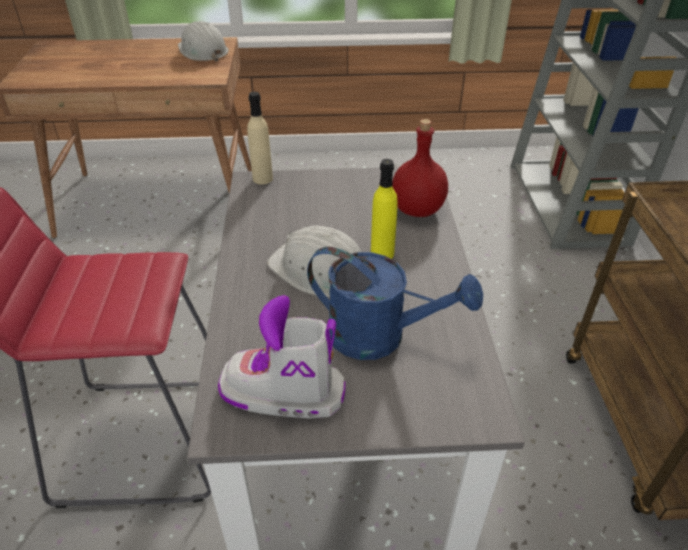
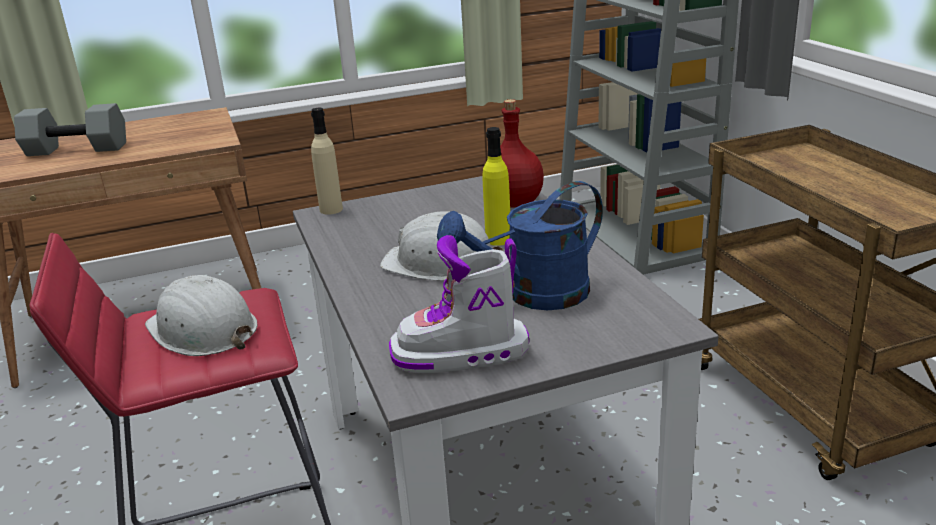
camera: 15 degrees left, 15 degrees down
white hard hat [178,21,229,62] -> white hard hat moved to [145,275,257,356]
blue watering can [307,247,483,360] -> blue watering can turned 150 degrees clockwise [437,181,603,311]
none -> grey dumbbell [14,103,126,156]

